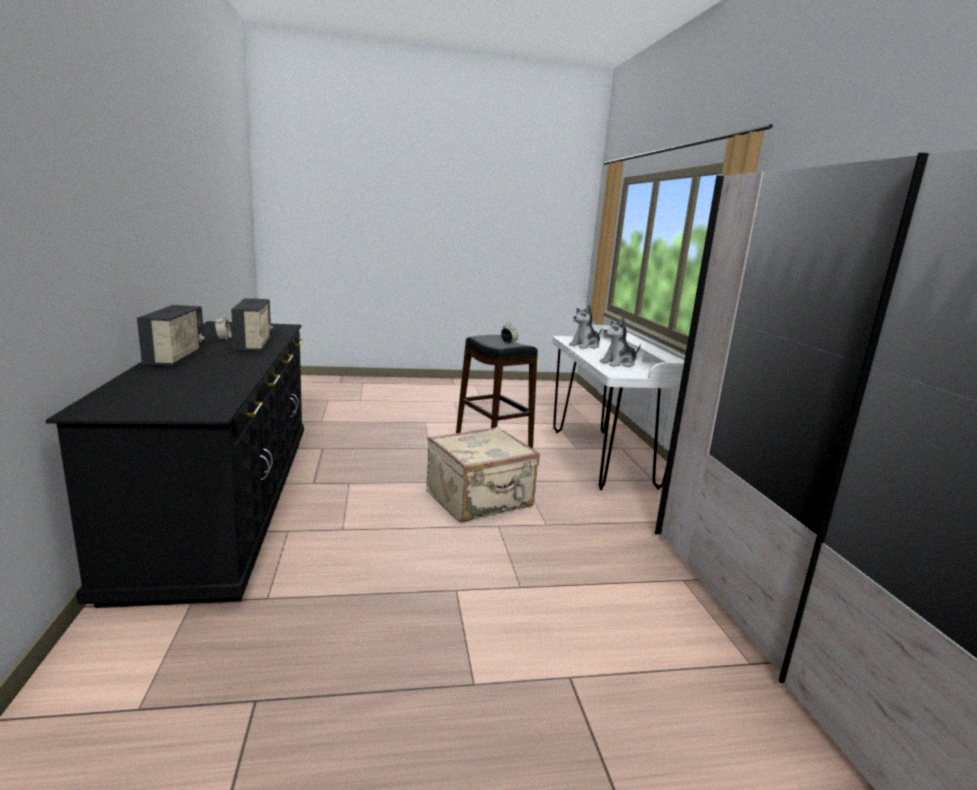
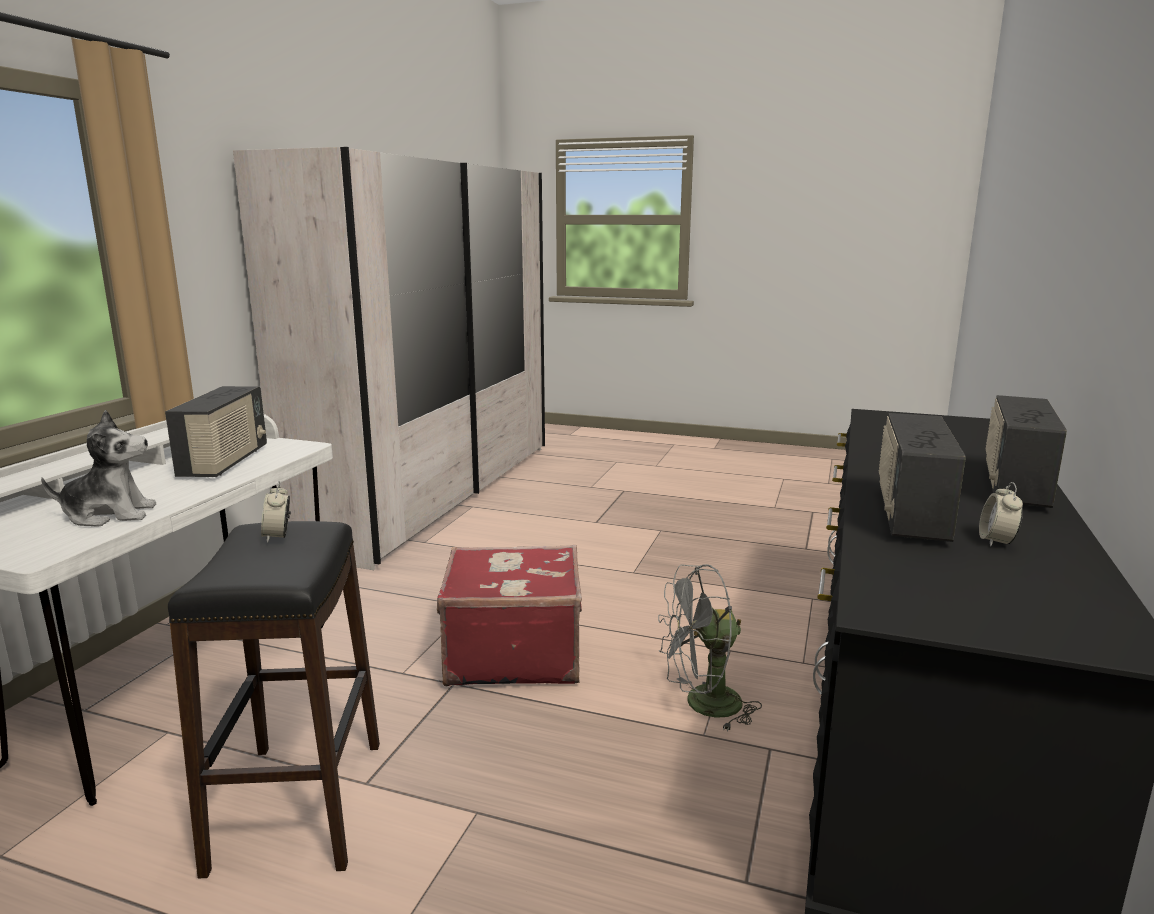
camera: 150 degrees left, 0 degrees up
beige suitcase [427,426,540,522] -> red suitcase [437,545,582,686]
plush toy [600,317,641,367] -> radio [165,386,267,477]
none -> grey fan [658,564,762,732]

